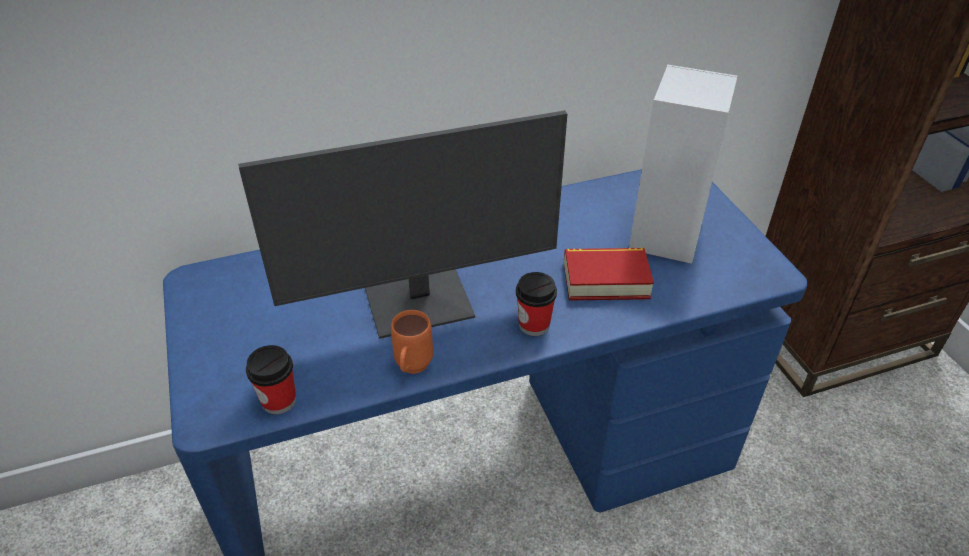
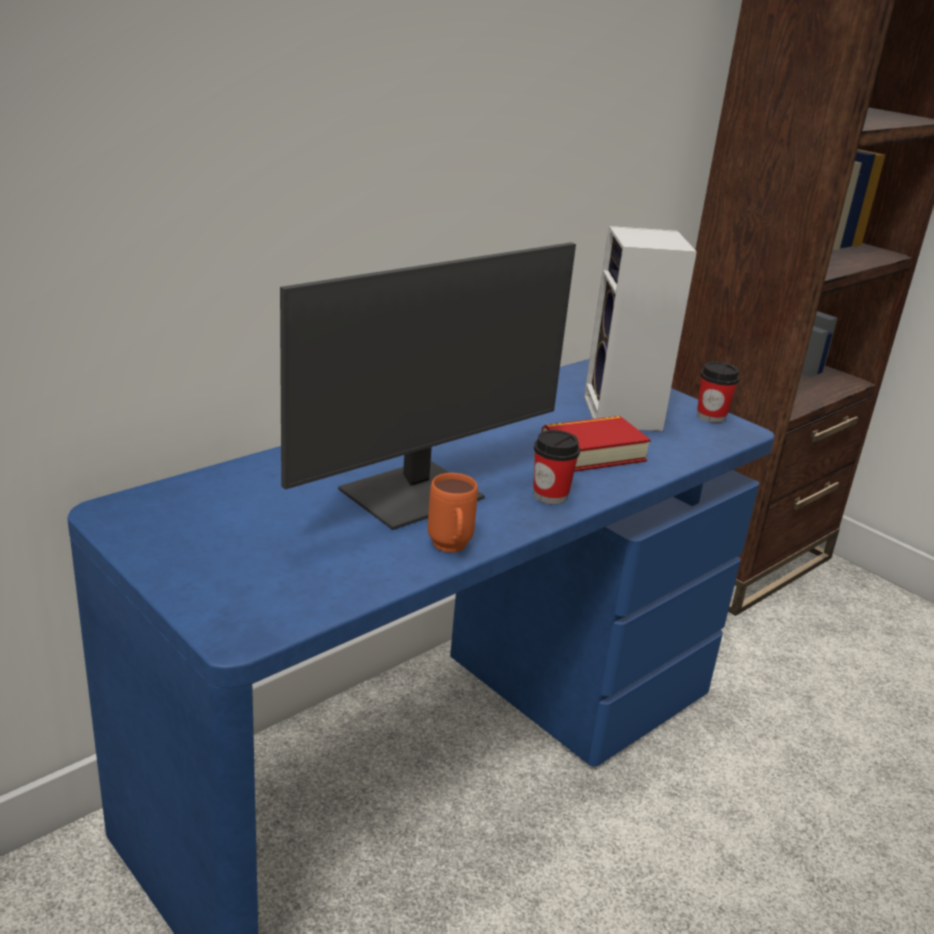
camera: 25 degrees left, 15 degrees down
cup [246,345,296,415] -> cup moved to [697,362,739,423]

